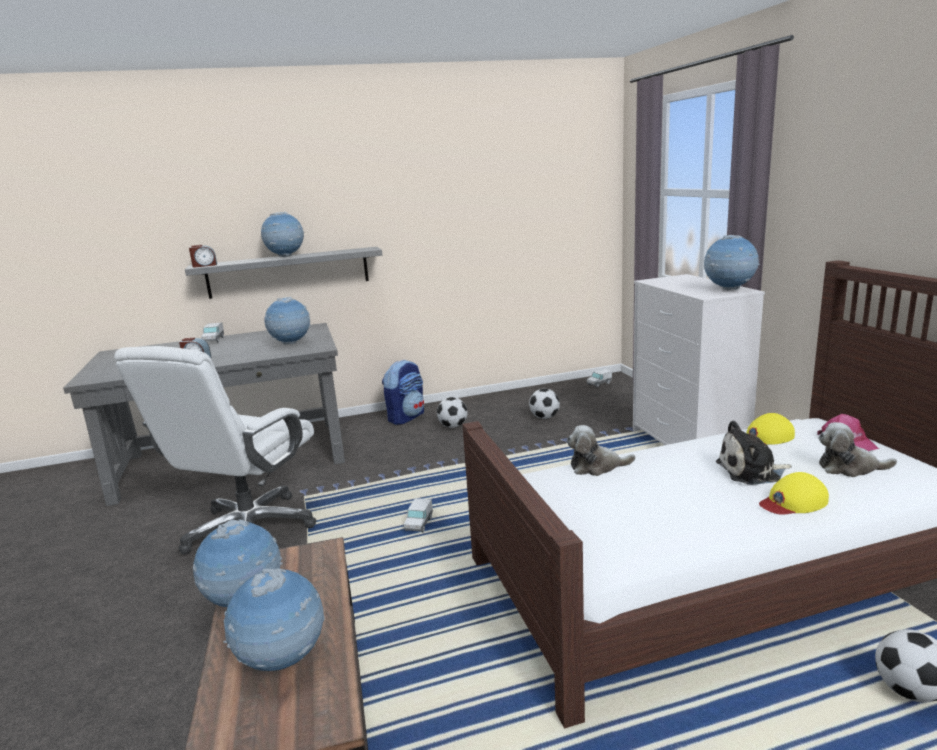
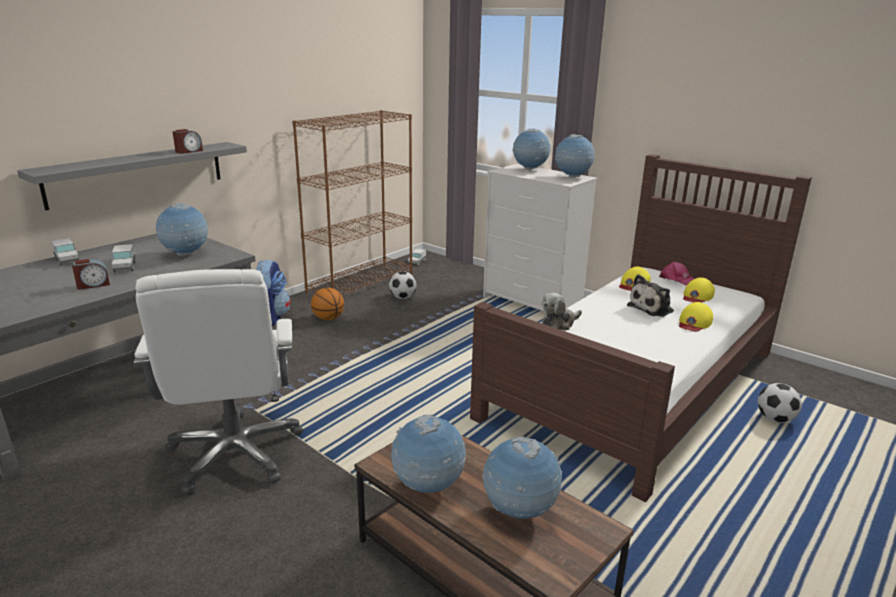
camera: 35 degrees left, 5 degrees up
alarm clock [189,245,217,267] -> alarm clock moved to [173,129,203,154]
globe [261,212,304,257] -> globe moved to [512,128,550,170]
toy truck [404,498,433,532] -> toy truck moved to [112,244,136,272]
football [437,397,467,428] -> basketball [311,288,344,320]
plush toy [818,422,897,477] -> yellow cap [683,277,715,303]
none -> brown bookcase [292,110,412,295]

